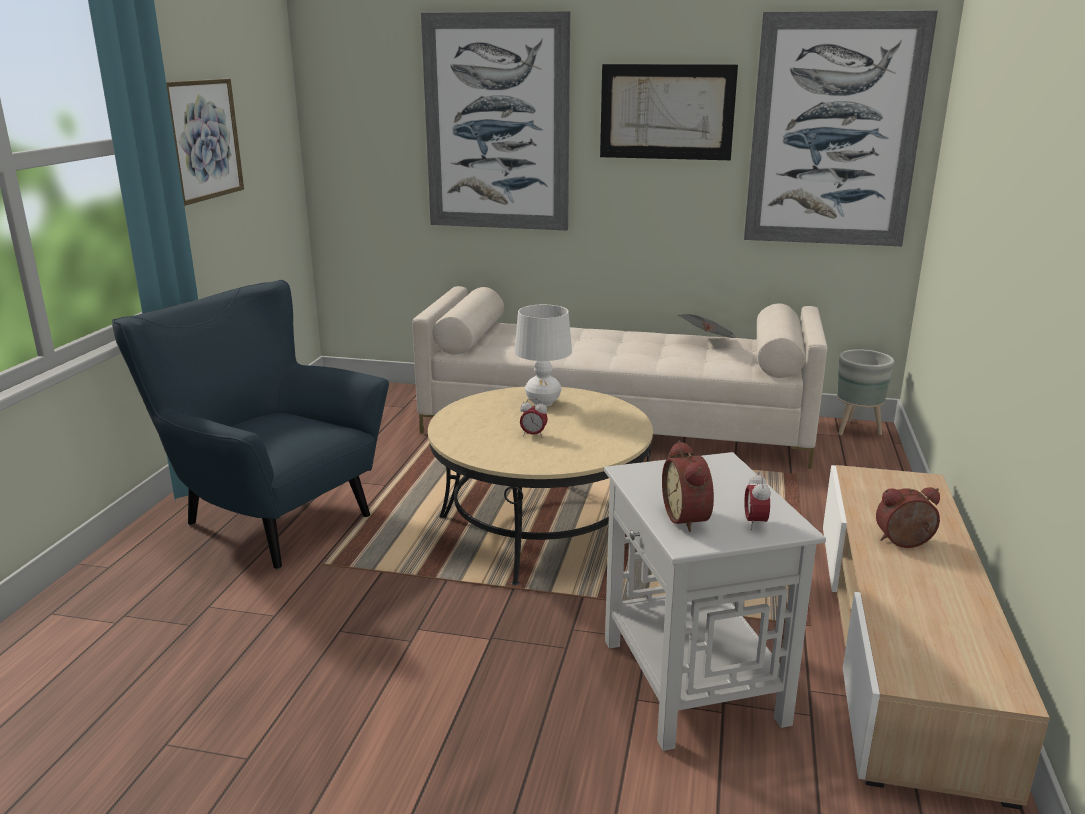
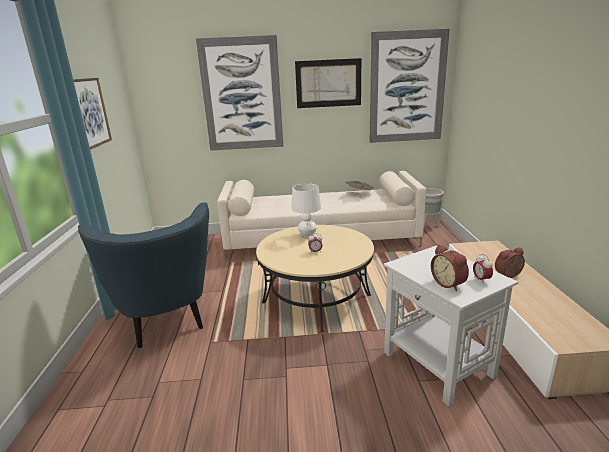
camera: 15 degrees left, 0 degrees up
blue armchair [112,280,389,570] -> blue armchair turned 135 degrees counterclockwise [78,202,209,349]

